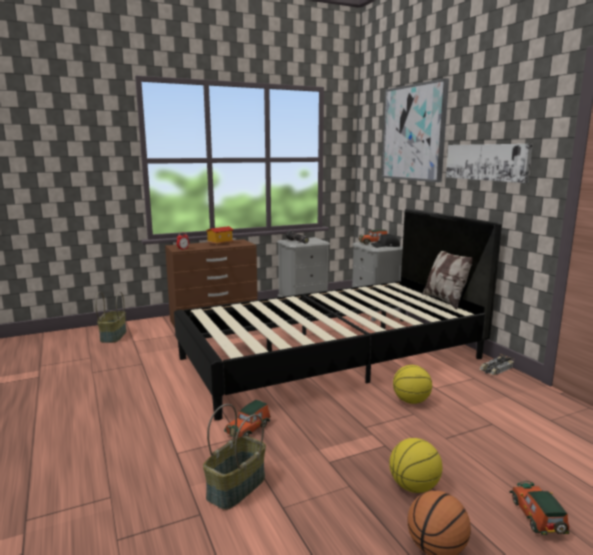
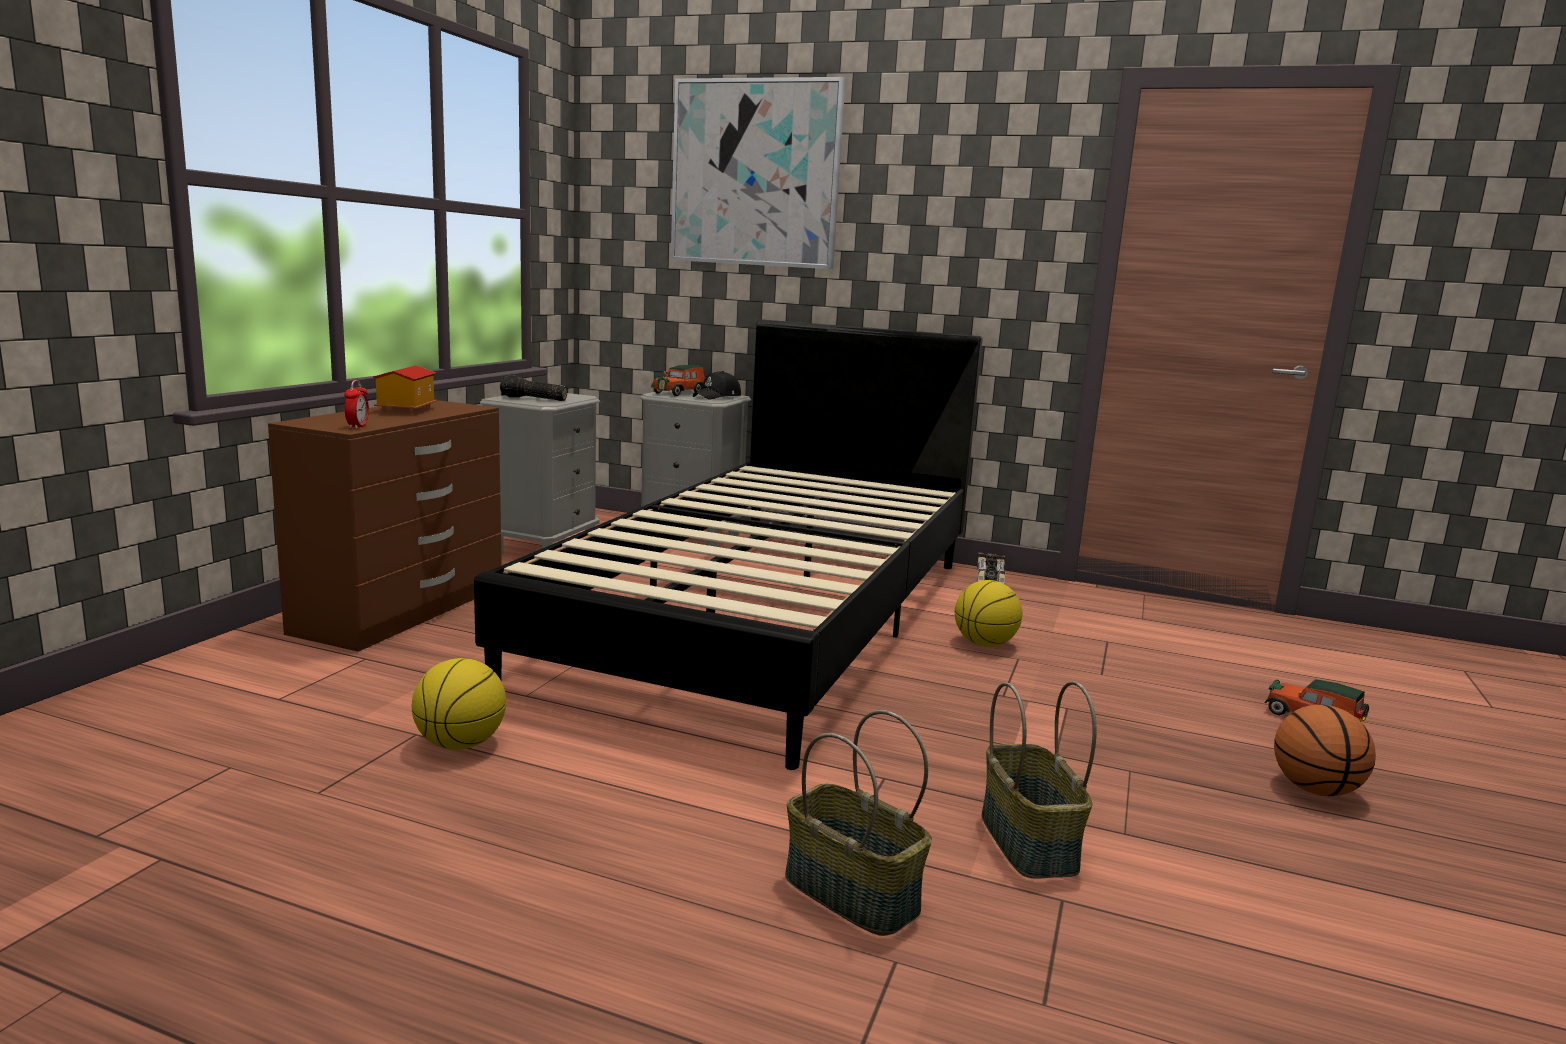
camera: 45 degrees left, 0 degrees up
basket [95,291,127,343] -> basket moved to [785,710,932,936]
toy car [224,400,271,438] -> none
basketball [389,438,442,493] -> basketball moved to [412,658,506,750]
pillow [422,251,472,309] -> none
picture [446,144,533,183] -> none

